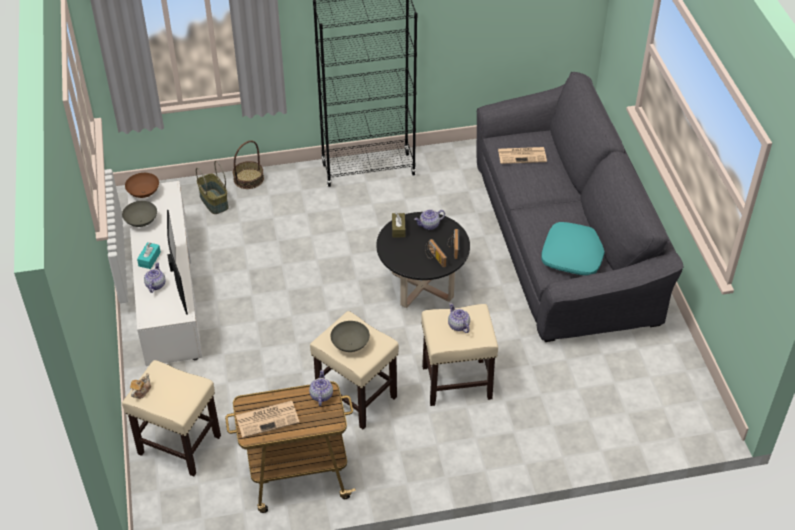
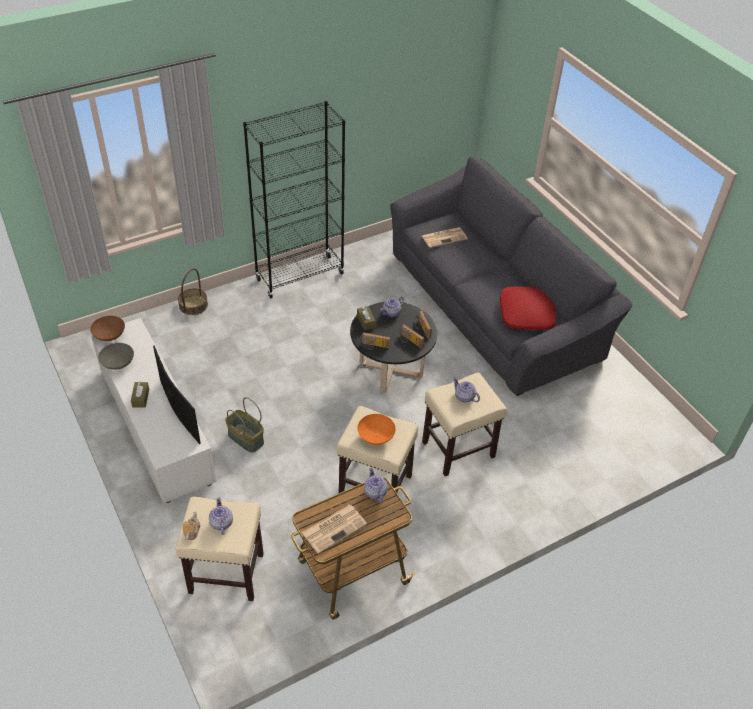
camera: 20 degrees left, 0 degrees up
turquoise tissue box [137,242,161,269] -> brown tissue box [131,382,149,408]
teapot [144,262,165,293] -> teapot moved to [209,497,233,535]
basket [196,161,228,214] -> basket moved to [225,397,264,453]
grey bowl [331,321,370,352] -> orange bowl [358,414,395,445]
turquoise pillow [541,222,604,275] -> red pillow [500,286,556,330]
none -> radio [360,332,390,350]

